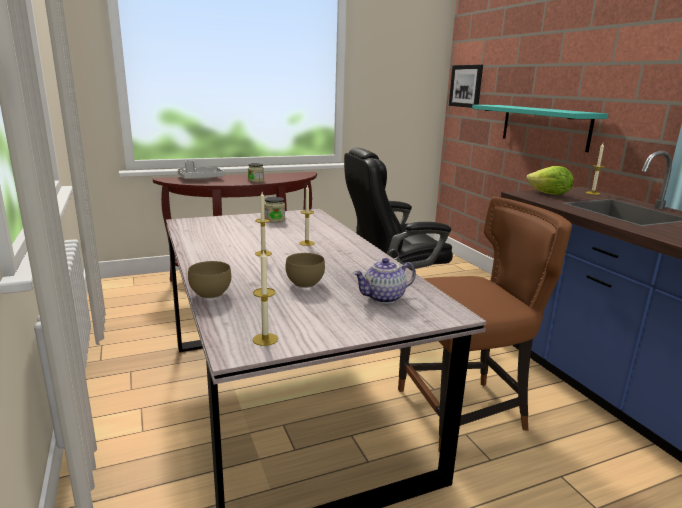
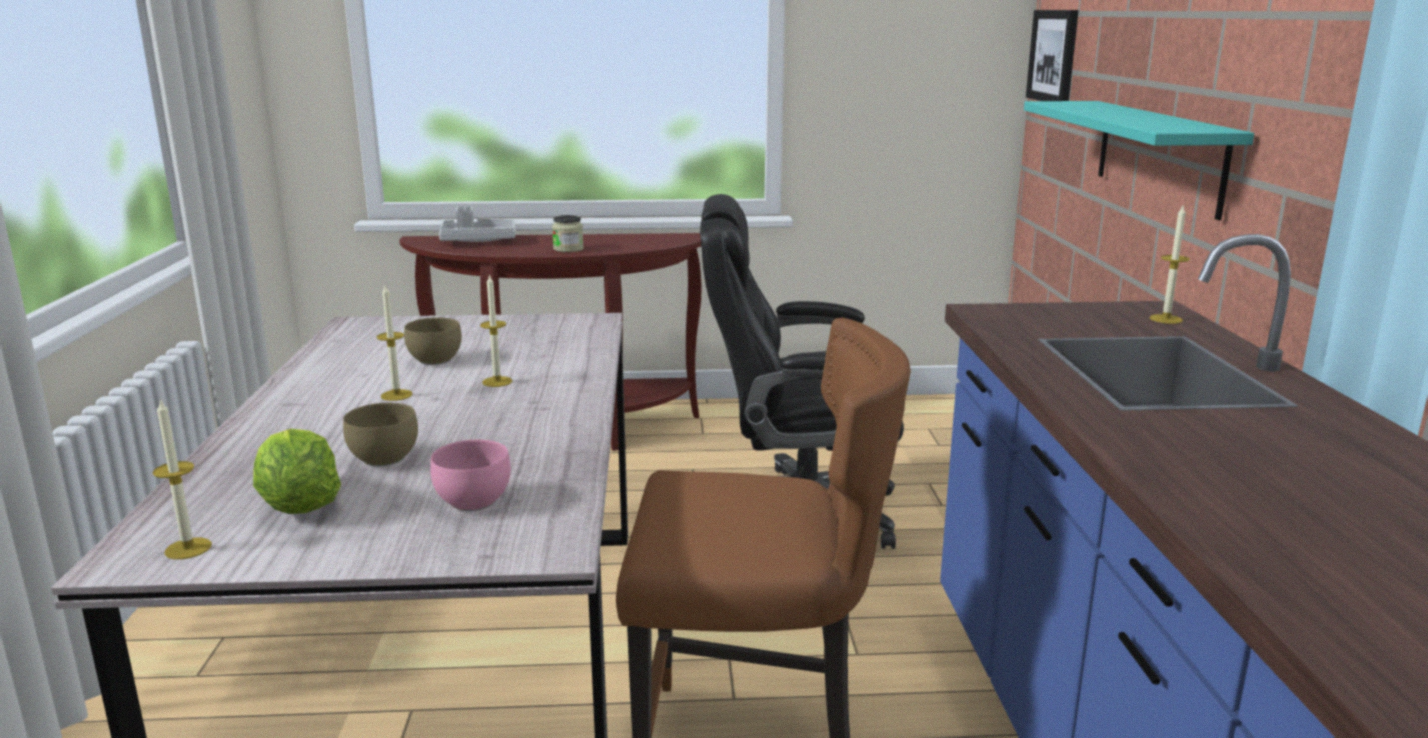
camera: 20 degrees right, 0 degrees up
brown bowl [188,261,231,299] -> brown bowl moved to [404,318,462,365]
jar [264,197,285,223] -> none
teapot [353,258,416,304] -> pink bowl [430,440,511,511]
lettuce [526,166,574,195] -> lettuce moved to [253,429,341,514]

